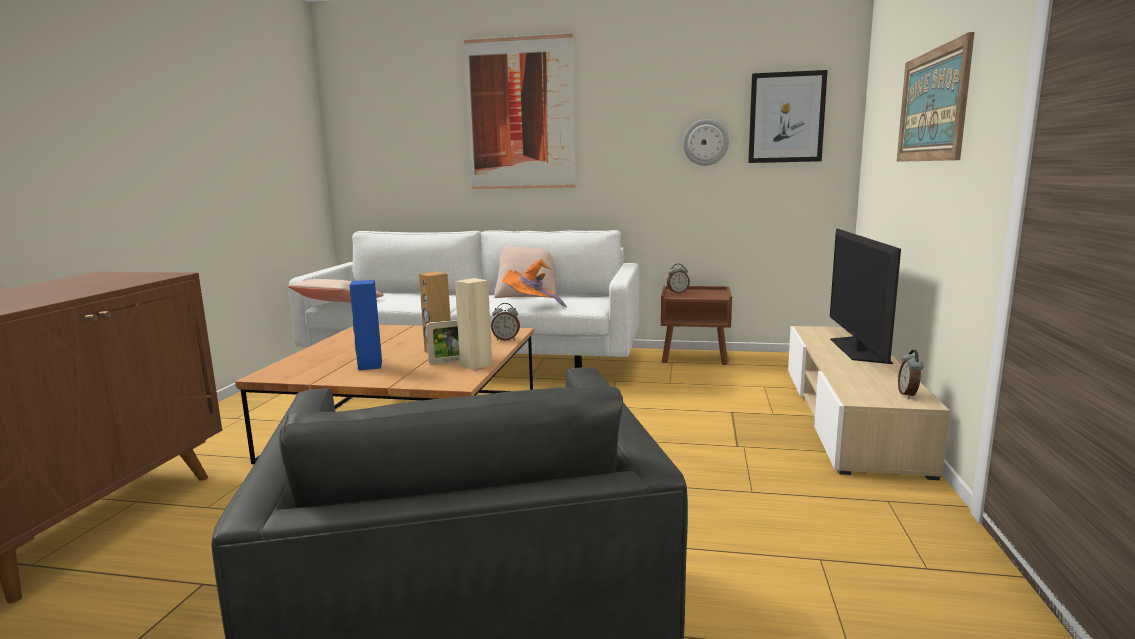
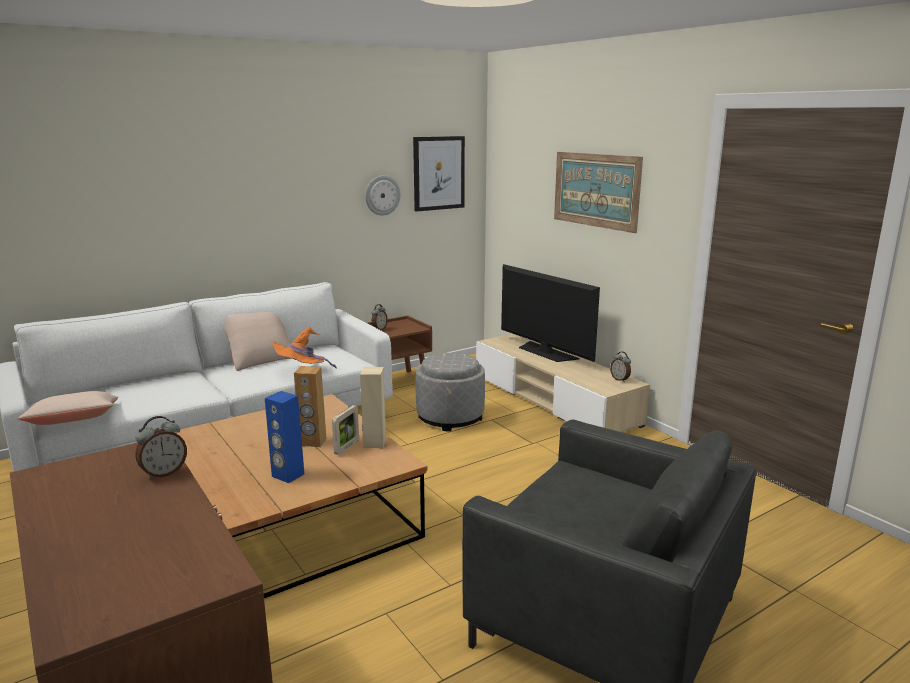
camera: 45 degrees left, 5 degrees up
picture [464,33,575,189] -> none
alarm clock [491,303,520,340] -> alarm clock moved to [135,416,187,480]
none -> grey ottoman [416,353,485,431]

